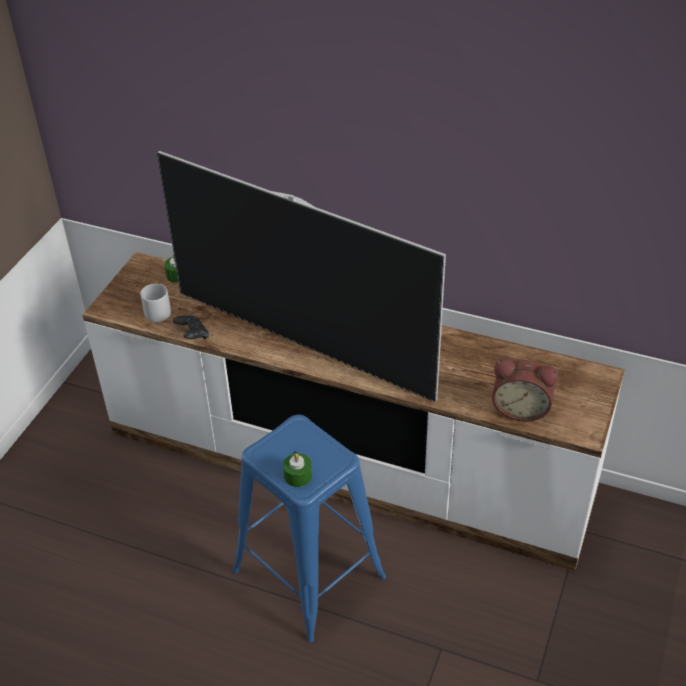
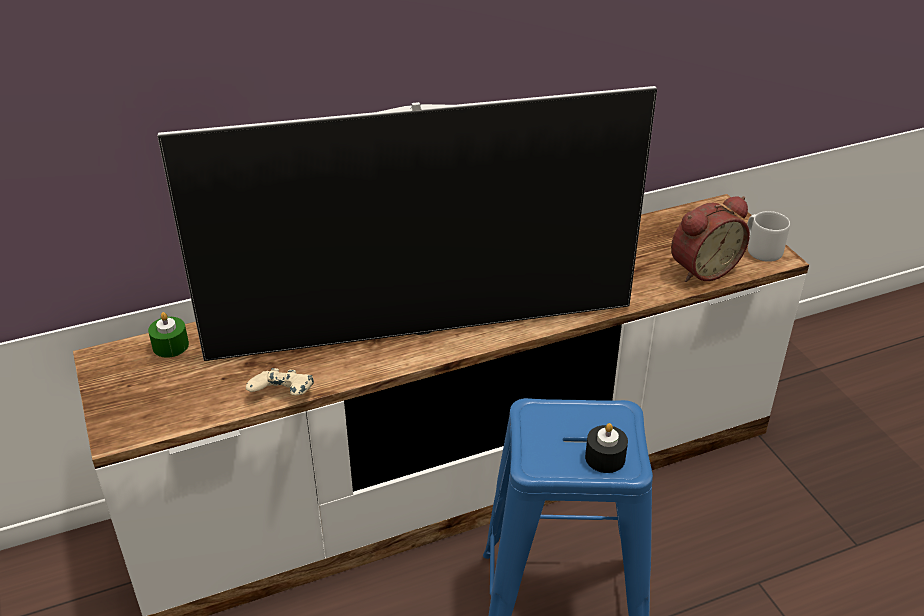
camera: 45 degrees left, 5 degrees down
grey mug [140,284,171,322] -> grey mug moved to [747,211,790,262]
black game controller [173,315,209,339] -> beige game controller [246,368,314,395]
green candle [283,453,312,487] -> black candle [585,423,628,473]

